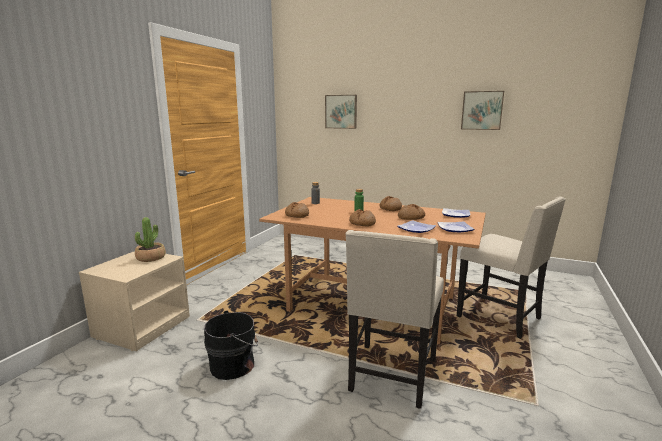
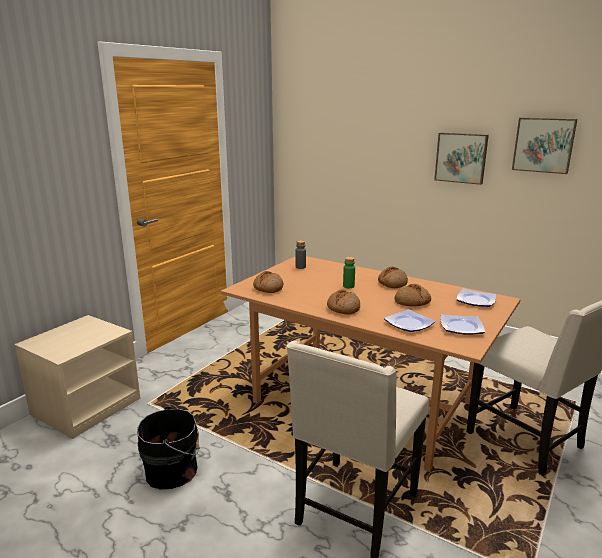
camera: 10 degrees right, 5 degrees up
potted plant [135,217,166,262] -> none
picture [325,95,357,129] -> picture moved to [434,132,489,185]

